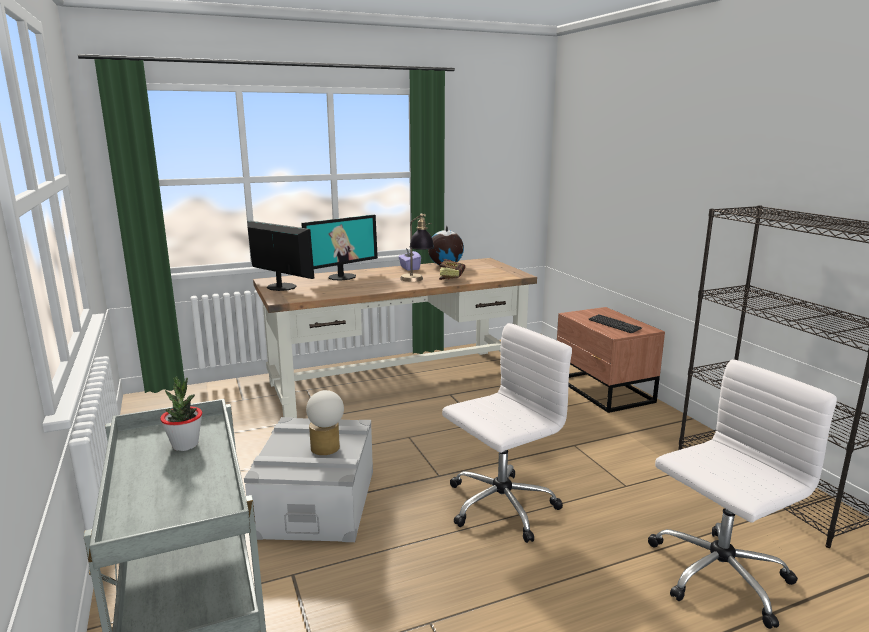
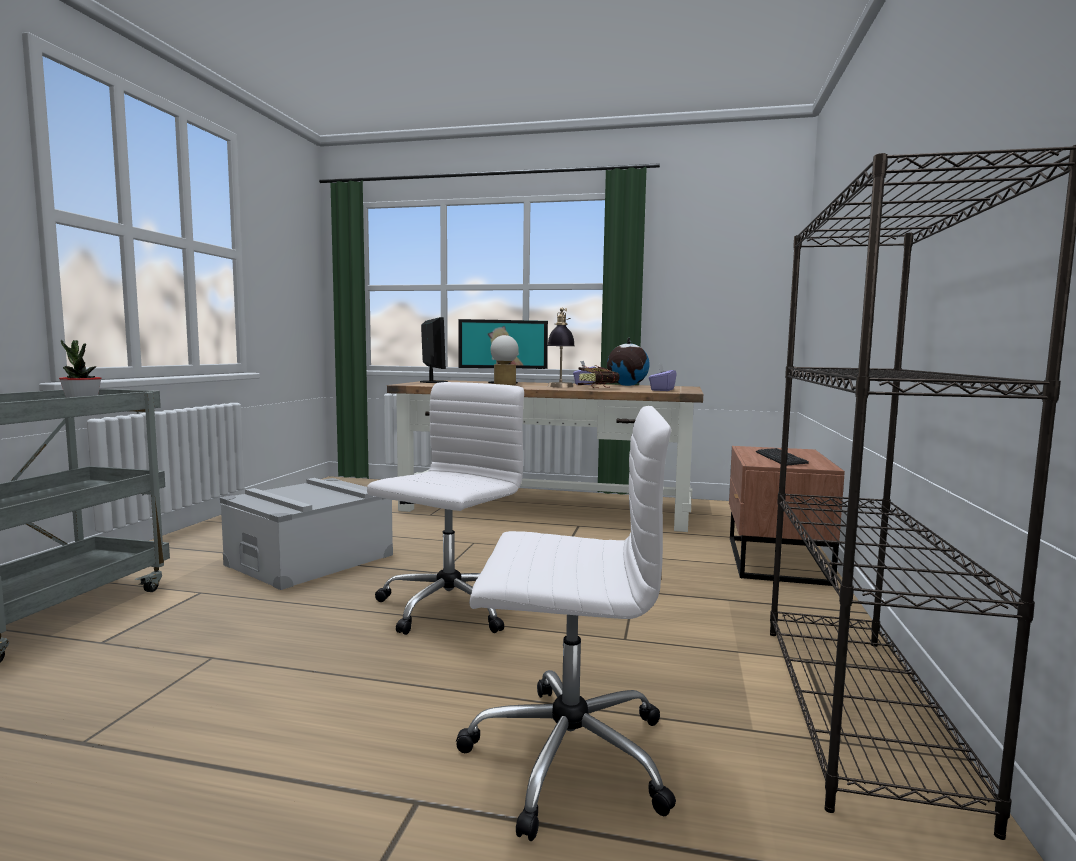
camera: 35 degrees right, 10 degrees down
table lamp [306,390,344,455] -> table lamp moved to [490,335,519,385]
white office chair [442,323,572,543] -> white office chair turned 60 degrees counterclockwise [367,382,524,635]
none -> purple tissue box [649,363,677,391]

